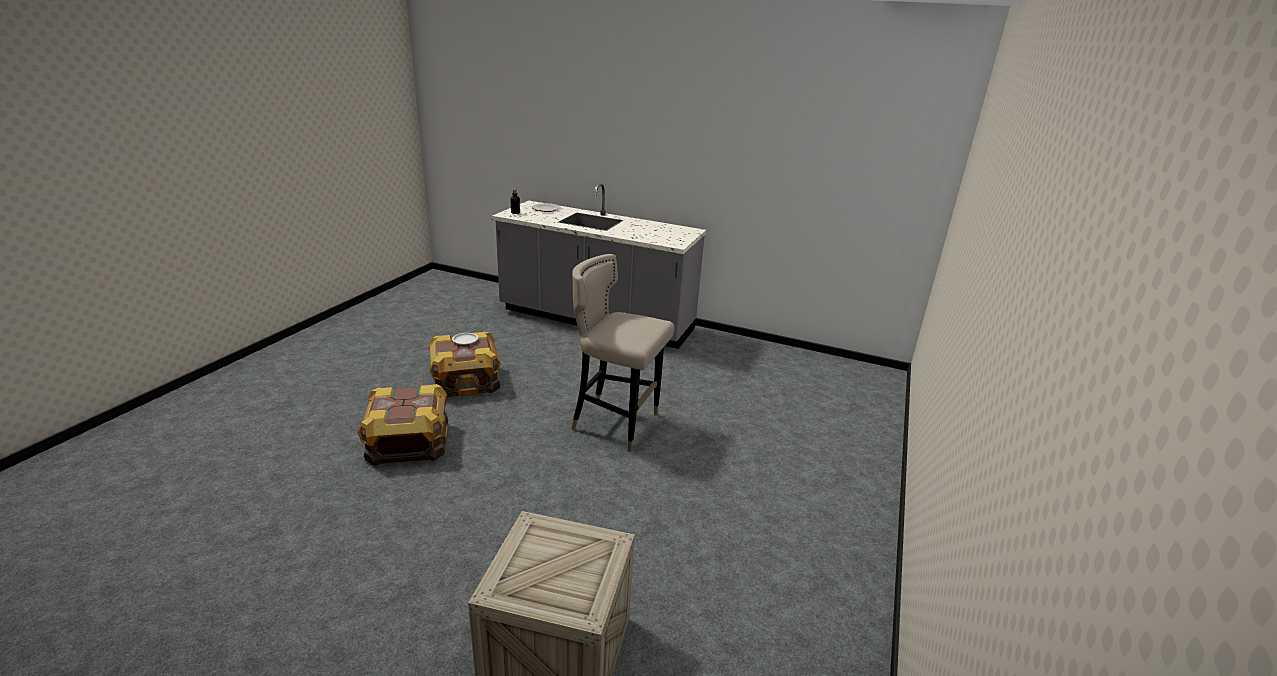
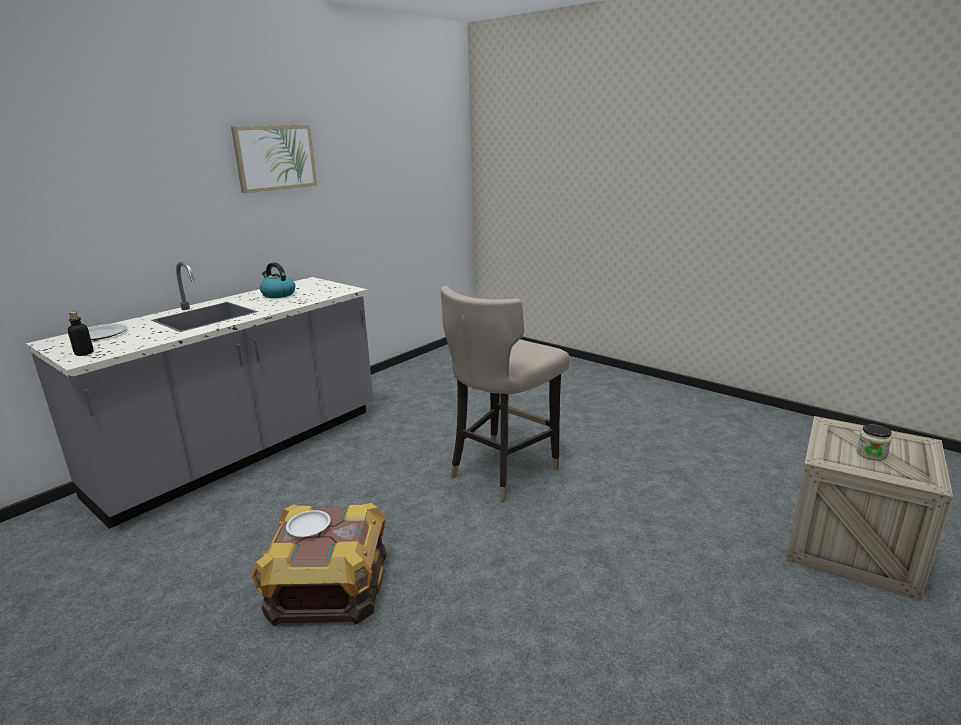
camera: 70 degrees left, 5 degrees down
crate [358,384,448,466] -> none
none -> picture [231,125,317,193]
none -> kettle [260,262,295,298]
none -> jar [856,424,892,461]

